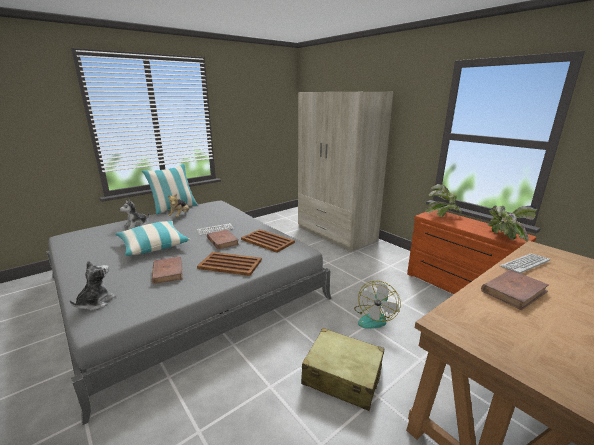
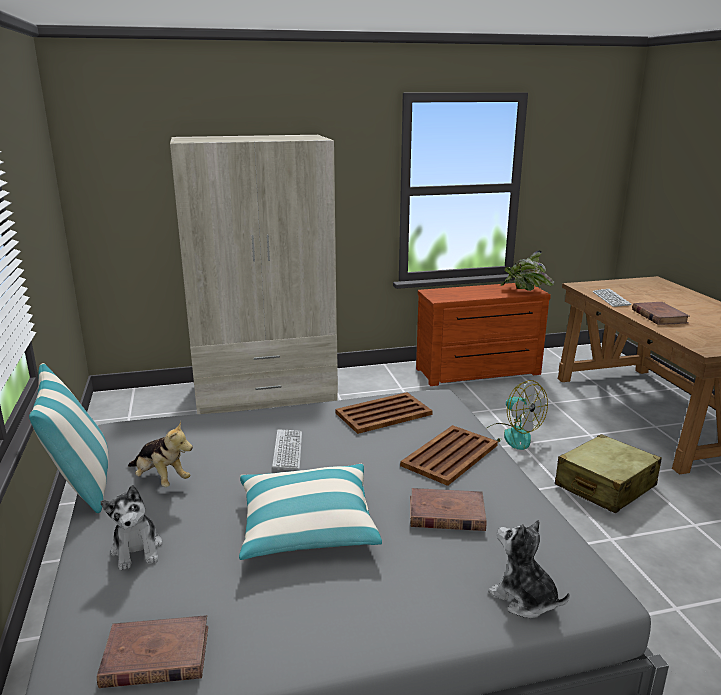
camera: 65 degrees left, 0 degrees up
brown book [207,229,239,249] -> brown book moved to [97,615,208,688]
potted plant [426,184,462,217] -> none

